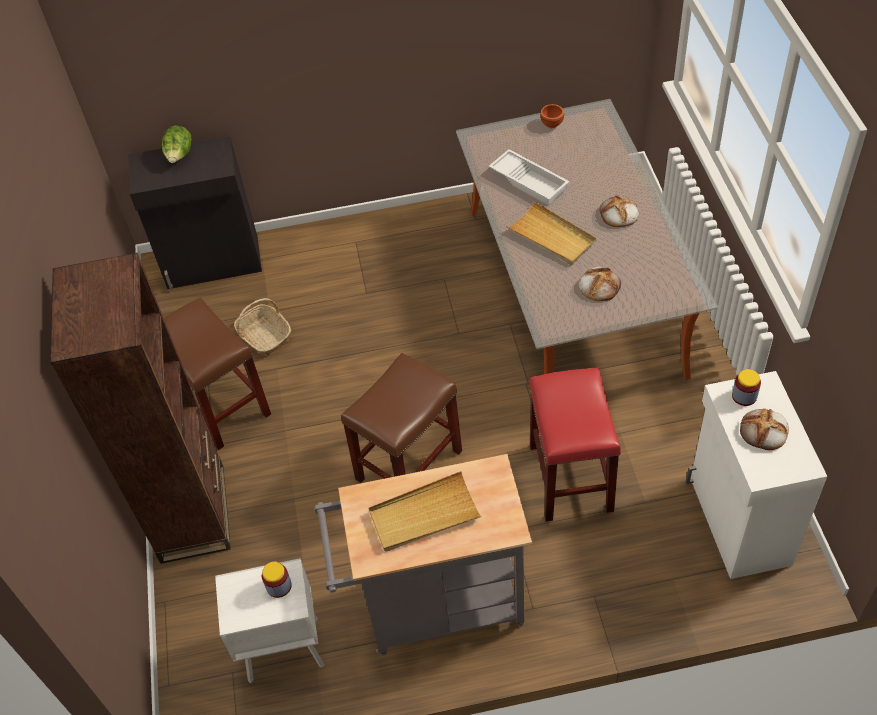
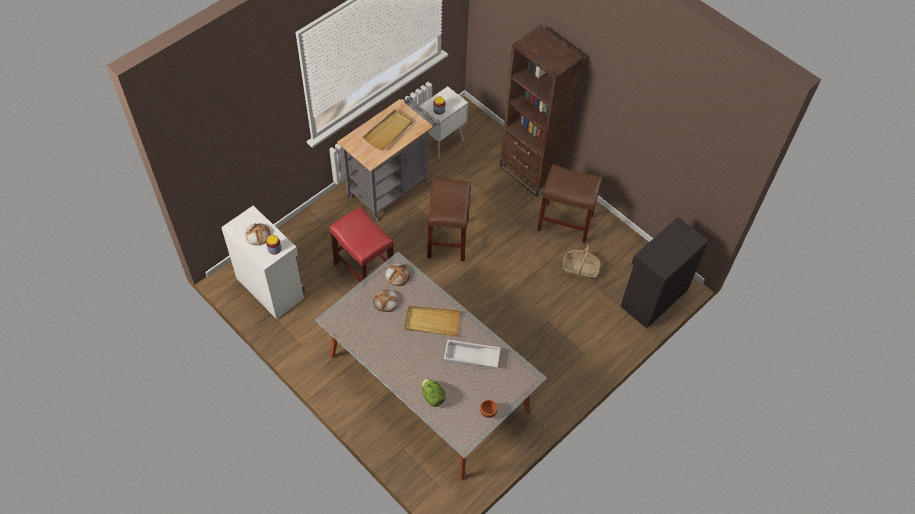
camera: 140 degrees right, 5 degrees up
lettuce [162,126,192,163] -> lettuce moved to [422,378,446,407]
bread [600,196,639,227] -> bread moved to [385,263,411,286]

